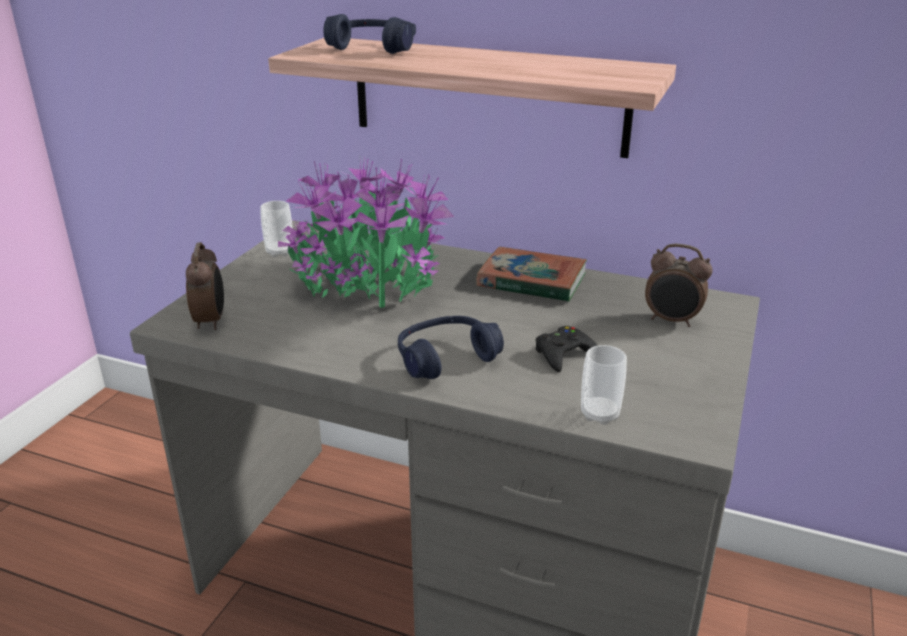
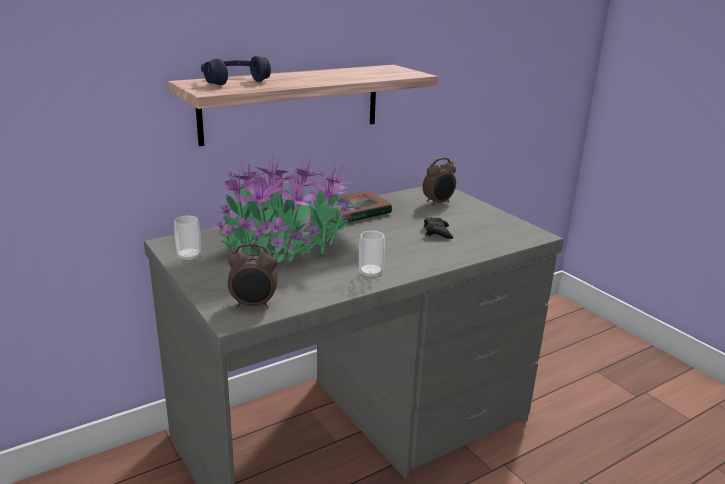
camera: 55 degrees left, 5 degrees down
alarm clock [186,242,224,330] -> alarm clock turned 150 degrees clockwise [228,244,277,308]
blue headphones [398,316,504,379] -> none
cup [581,345,627,425] -> cup moved to [359,231,385,279]

